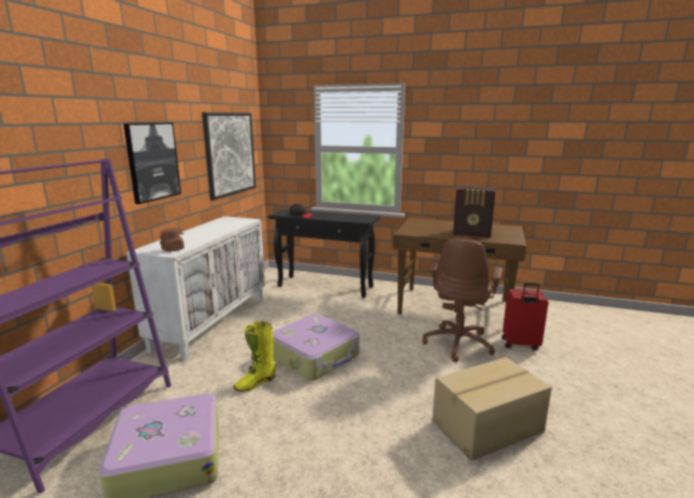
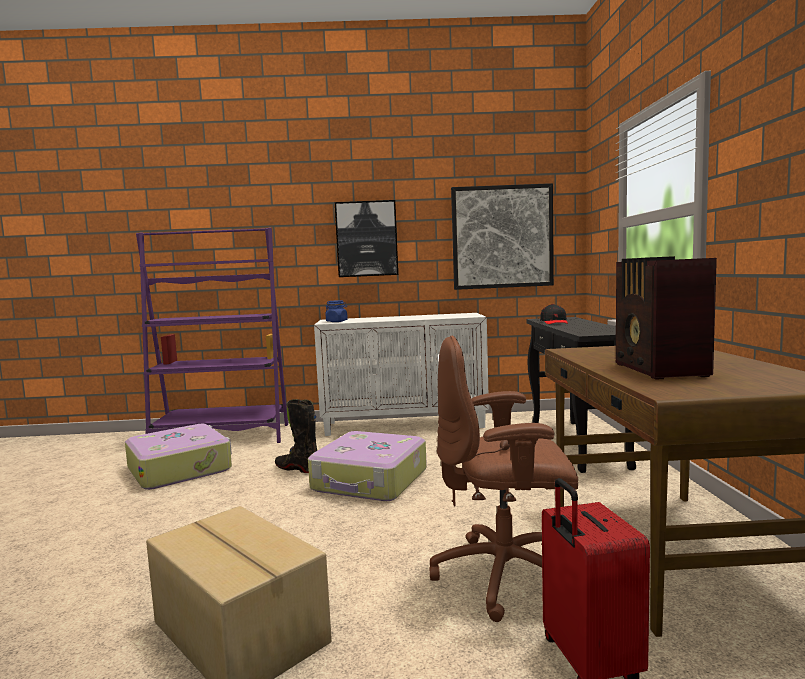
camera: 70 degrees right, 10 degrees down
brown jar [160,228,184,252] -> blue jar [325,300,348,322]
yellow boot [234,321,276,392] -> black boot [275,399,317,473]

